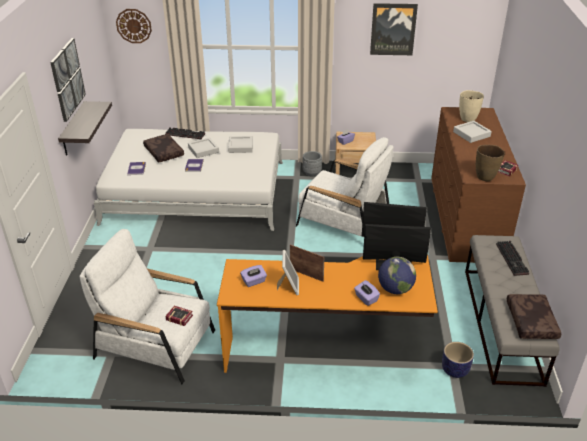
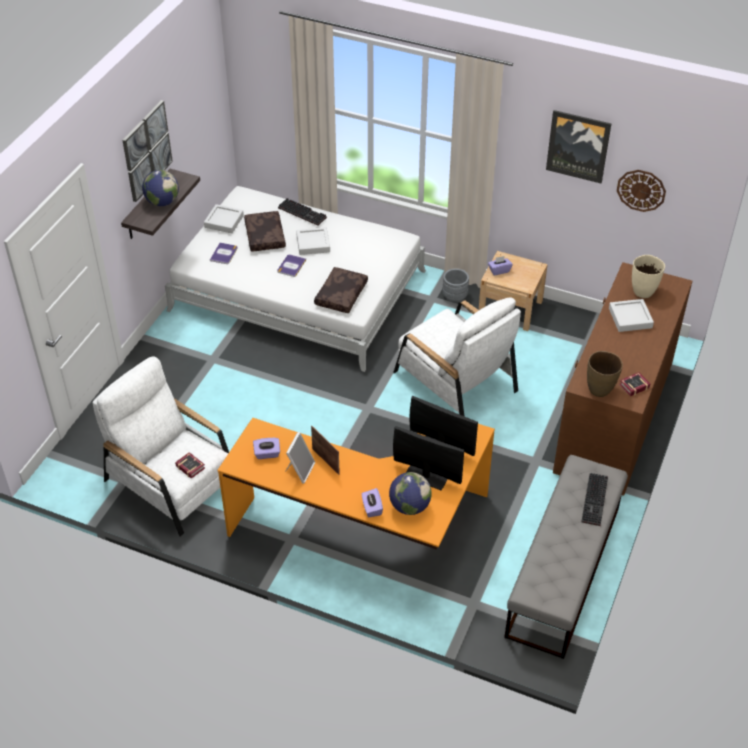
camera: 20 degrees right, 10 degrees up
wall clock [116,9,152,43] -> wall clock moved to [617,170,666,212]
grey tray [228,136,253,153] -> grey tray moved to [204,204,244,233]
planter [442,342,474,378] -> none
brown pillow [507,294,561,339] -> brown pillow moved to [314,267,368,313]
none -> globe [142,170,179,206]

